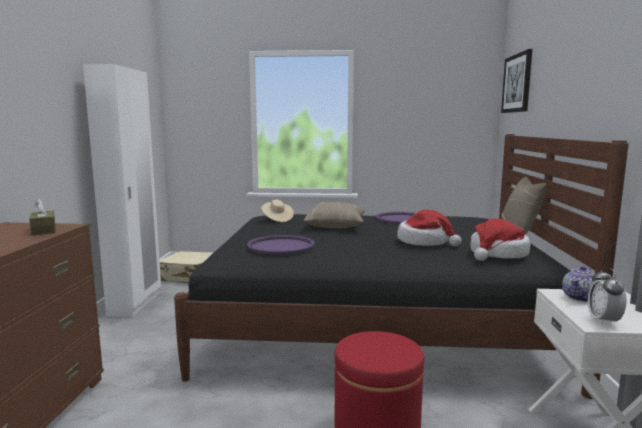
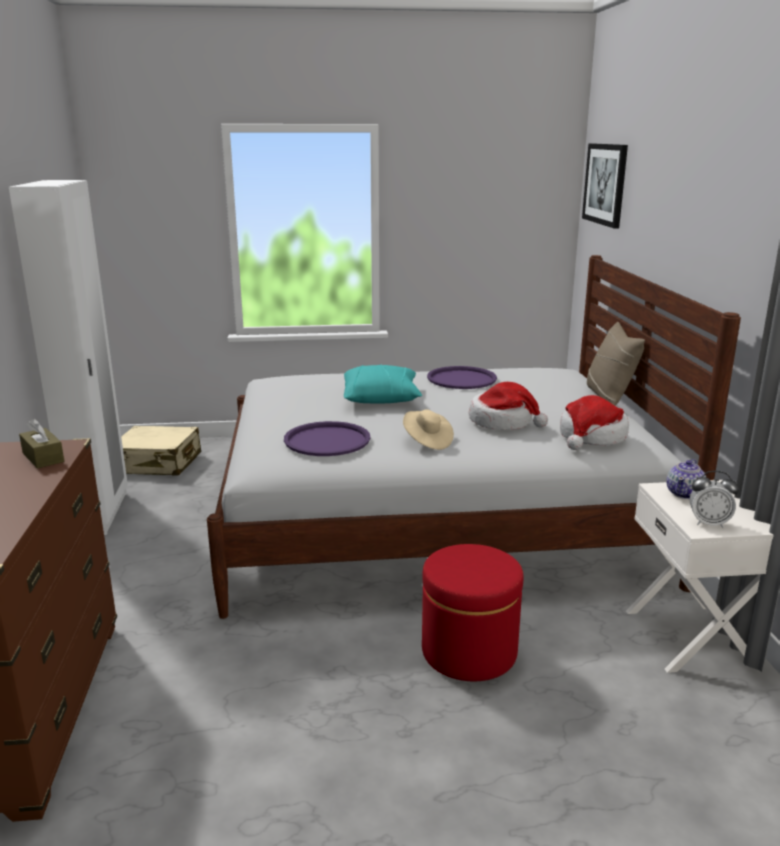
camera: 10 degrees left, 10 degrees up
black bed [174,134,629,399] -> white bed [207,255,741,619]
beige hat [261,200,294,222] -> beige hat moved to [403,409,454,450]
beige pillow [304,202,365,228] -> turquoise pillow [344,365,422,403]
alarm clock [588,267,626,325] -> alarm clock turned 75 degrees counterclockwise [690,471,739,528]

